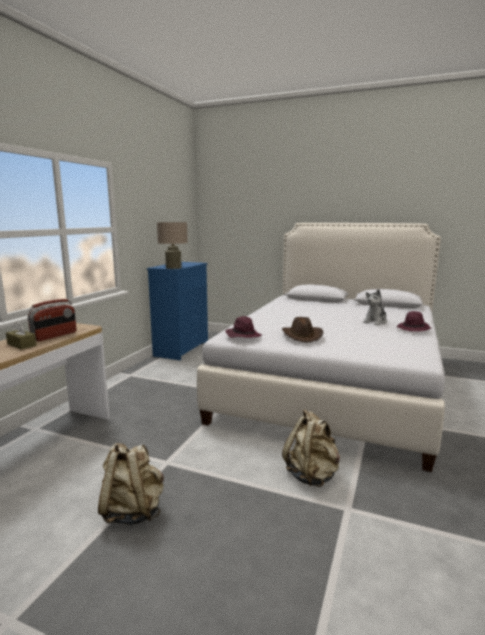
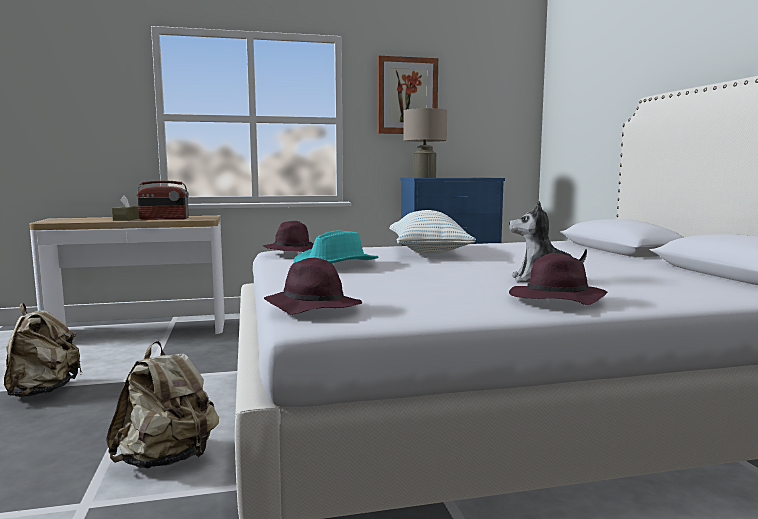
camera: 55 degrees right, 5 degrees down
brown hat [282,317,323,343] -> turquoise hat [293,231,378,263]
none -> purple hat [264,258,362,314]
none -> picture [378,56,438,134]
none -> pillow [389,210,476,254]

